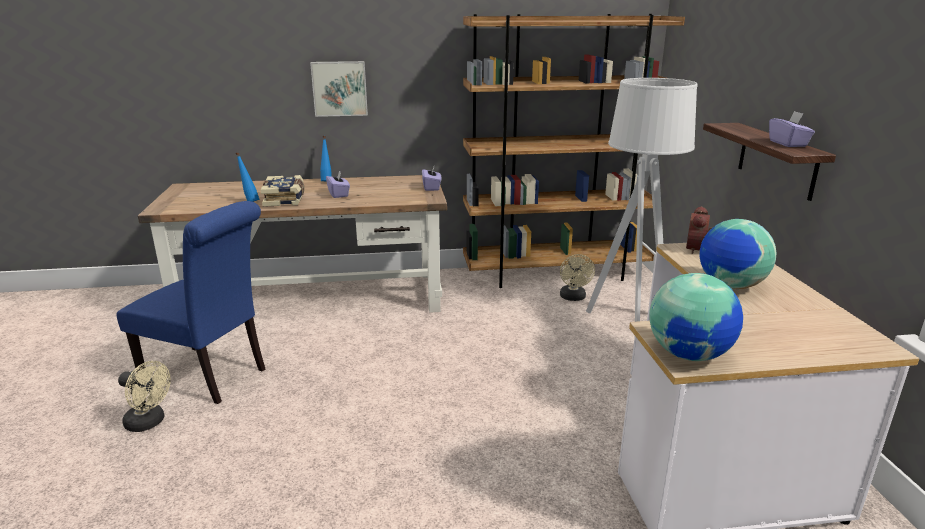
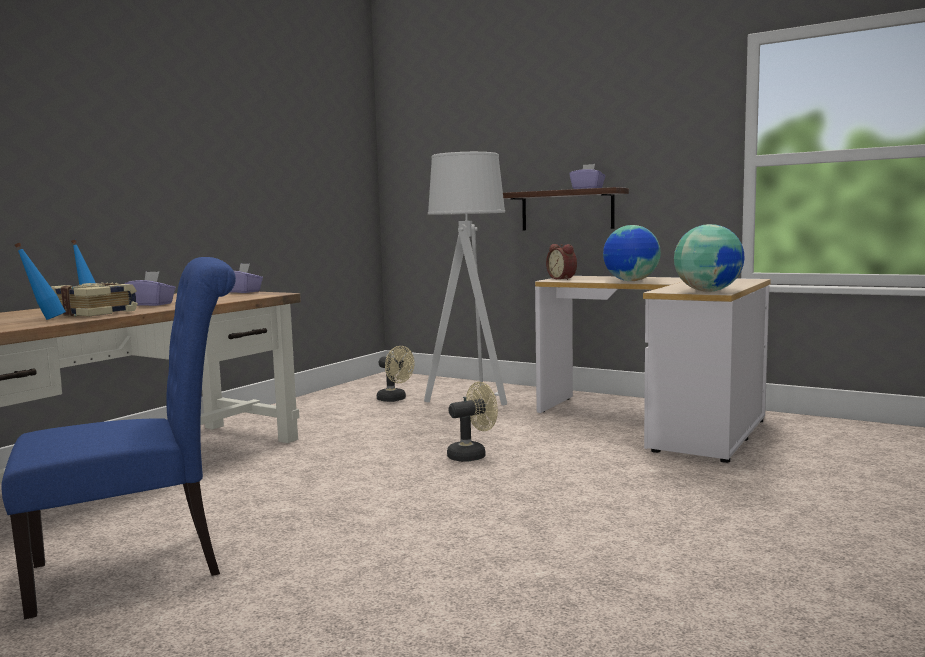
camera: 50 degrees left, 15 degrees down
beige fan [118,361,171,432] -> beige fan moved to [447,382,498,462]
picture [310,61,368,117] -> none
brown bookcase [463,14,685,288] -> none

